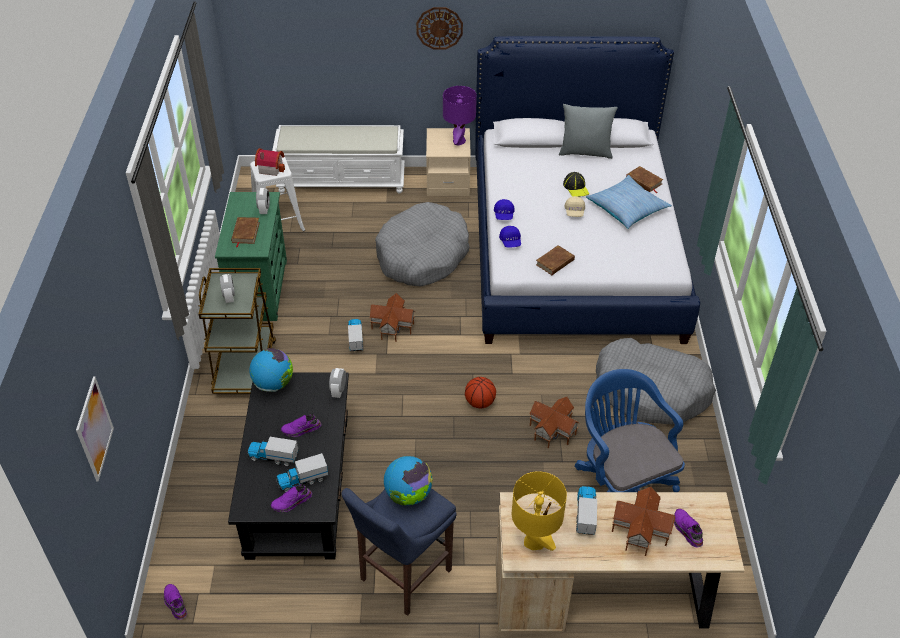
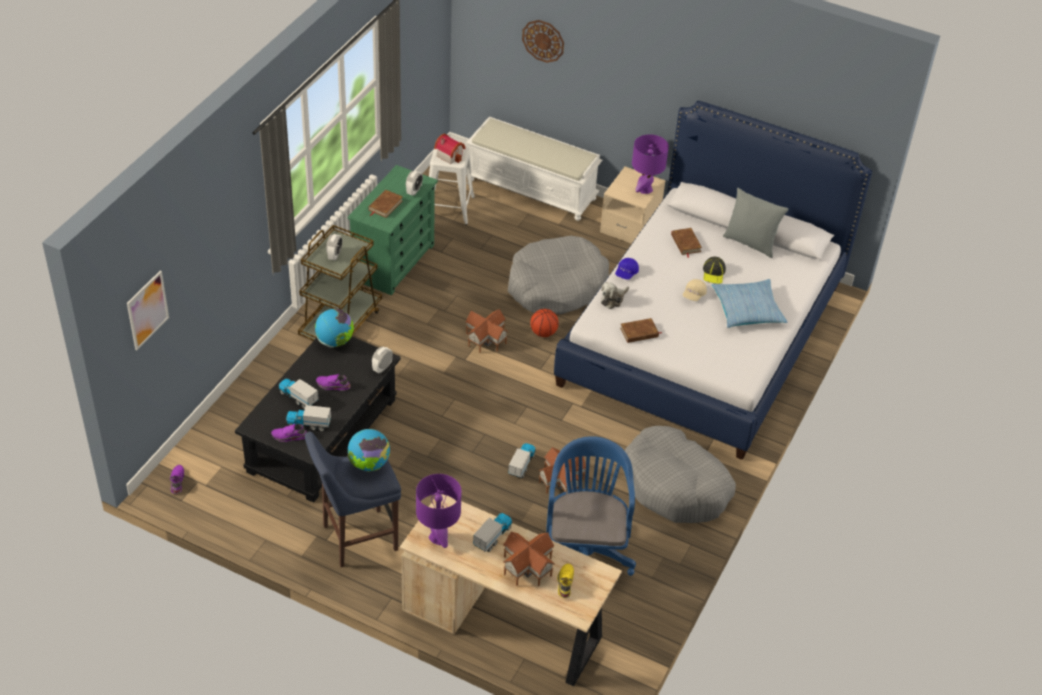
camera: 25 degrees right, 0 degrees up
toy truck [348,319,363,351] -> toy truck moved to [508,443,536,478]
wall clock [416,7,463,50] -> wall clock moved to [522,20,564,63]
basketball [465,377,496,408] -> basketball moved to [530,309,559,337]
blue cap [499,226,521,248] -> plush toy [601,282,629,309]
yellow table lamp [512,471,567,551] -> purple table lamp [416,474,461,548]
brown book [626,166,663,193] -> brown book moved to [671,228,702,258]
purple shoe [674,509,703,548] -> yellow shoe [557,563,574,598]

